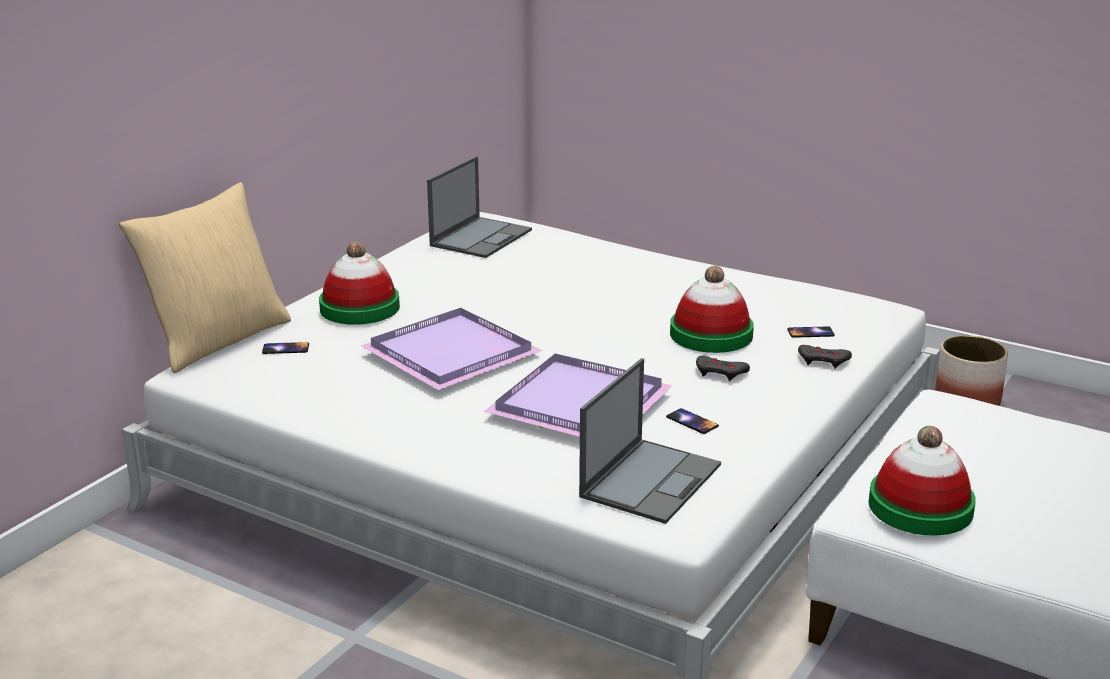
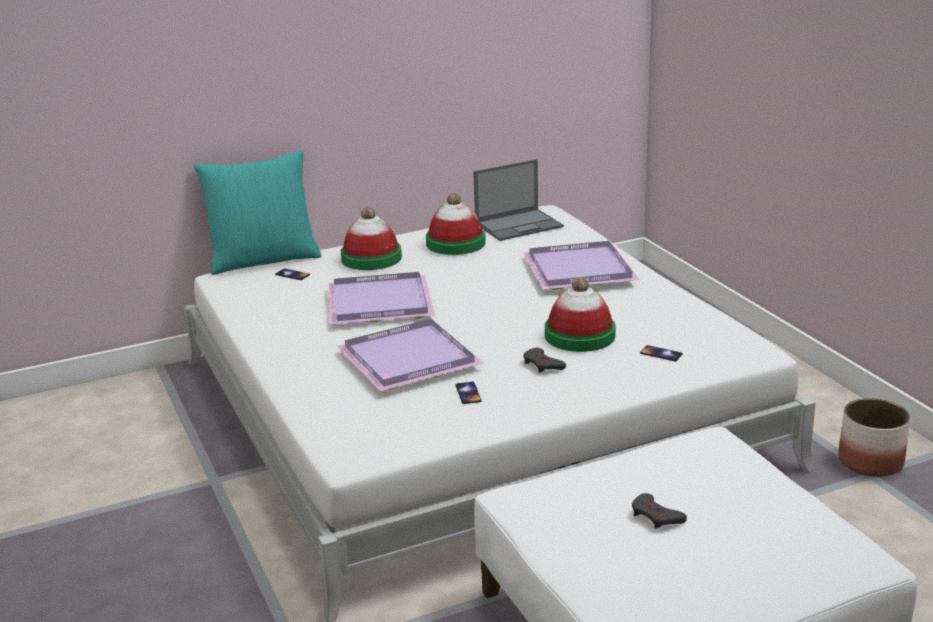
camera: 35 degrees right, 0 degrees up
beige pillow [119,182,291,373] -> turquoise pillow [194,150,321,275]
laptop [579,358,721,524] -> none
grey game controller [798,345,852,369] -> grey game controller moved to [632,493,687,529]
hat [868,426,976,536] -> hat moved to [426,193,486,255]
none -> purple tray [523,241,640,290]

